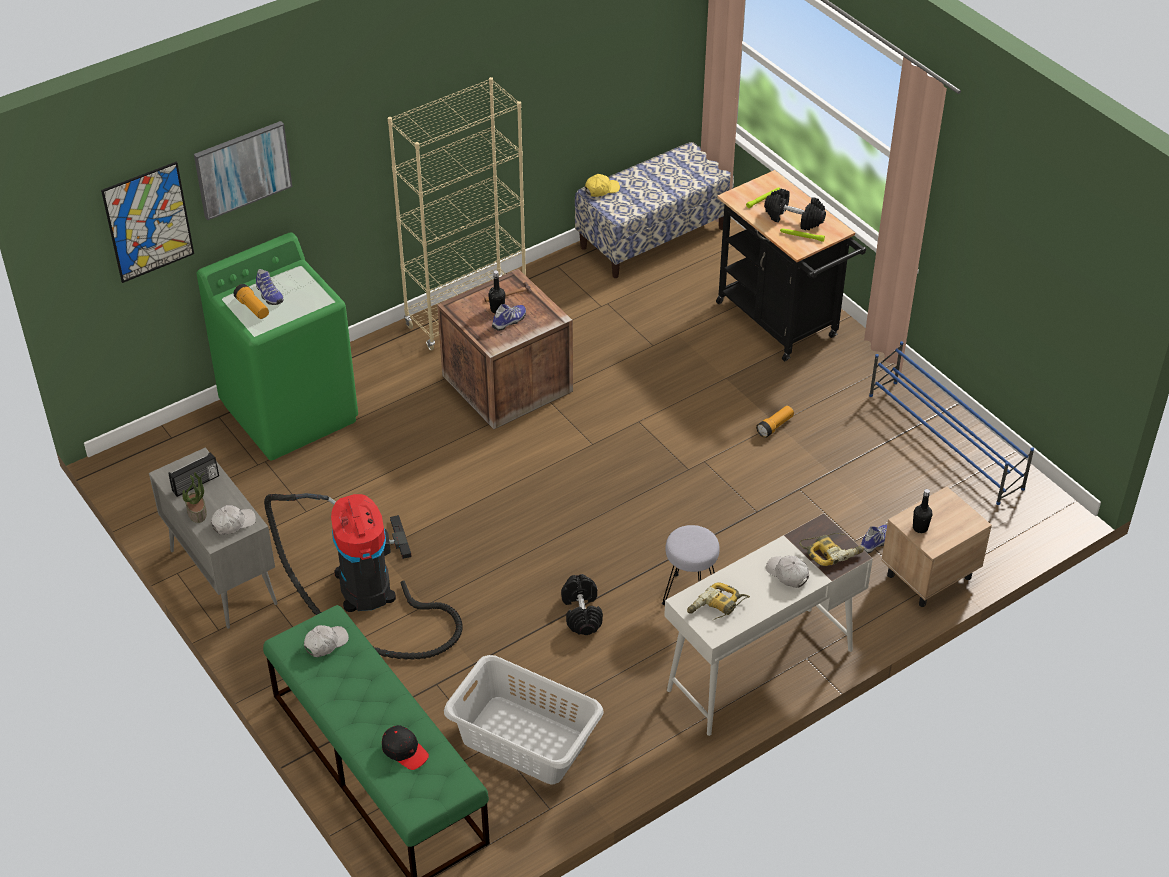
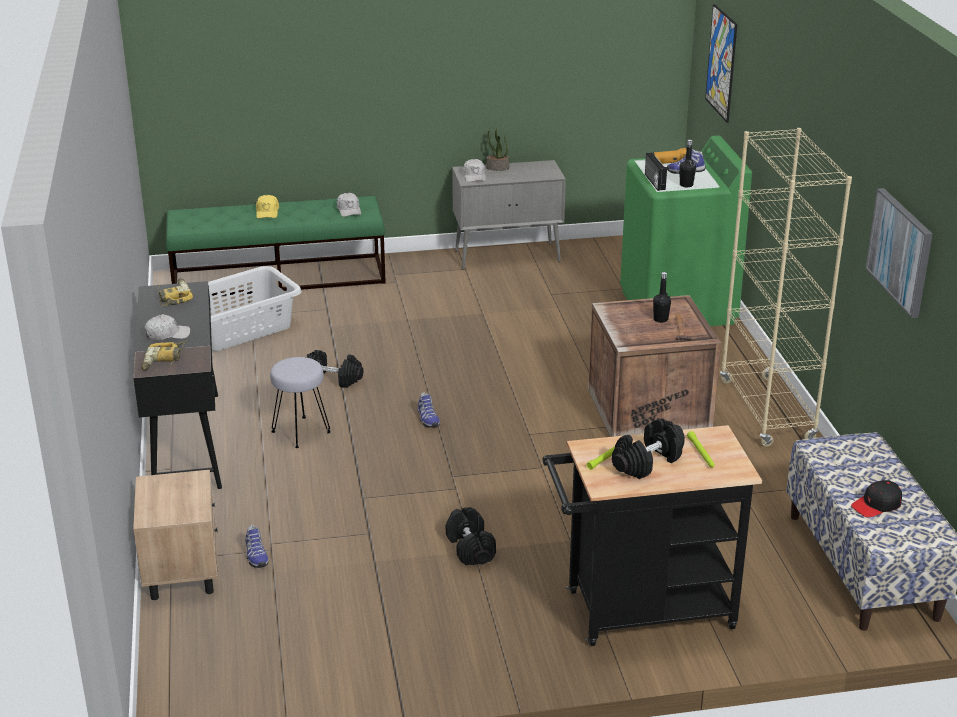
camera: 115 degrees right, 15 degrees down
radio [168,452,219,497] -> radio moved to [645,153,667,191]
picture [194,121,292,220] -> picture moved to [865,188,933,318]
vacuum cleaner [264,493,463,660] -> none
black cap [382,725,429,770] -> black cap moved to [851,480,902,517]
shoe [492,304,526,331] -> shoe moved to [418,392,440,428]
yellow cap [585,174,620,197] -> yellow cap moved to [256,195,279,219]
white desk [664,513,873,736] -> black desk [133,281,222,489]
flashlight [756,406,794,438] -> black dumbbell [446,507,496,565]
blue shoe rack [869,341,1034,505] -> none
black bottle [913,489,932,533] -> black bottle moved to [679,140,696,187]

